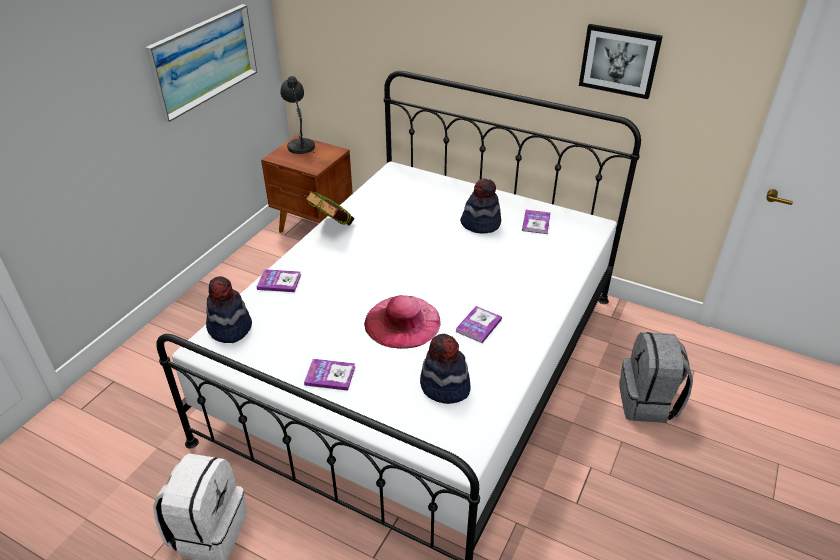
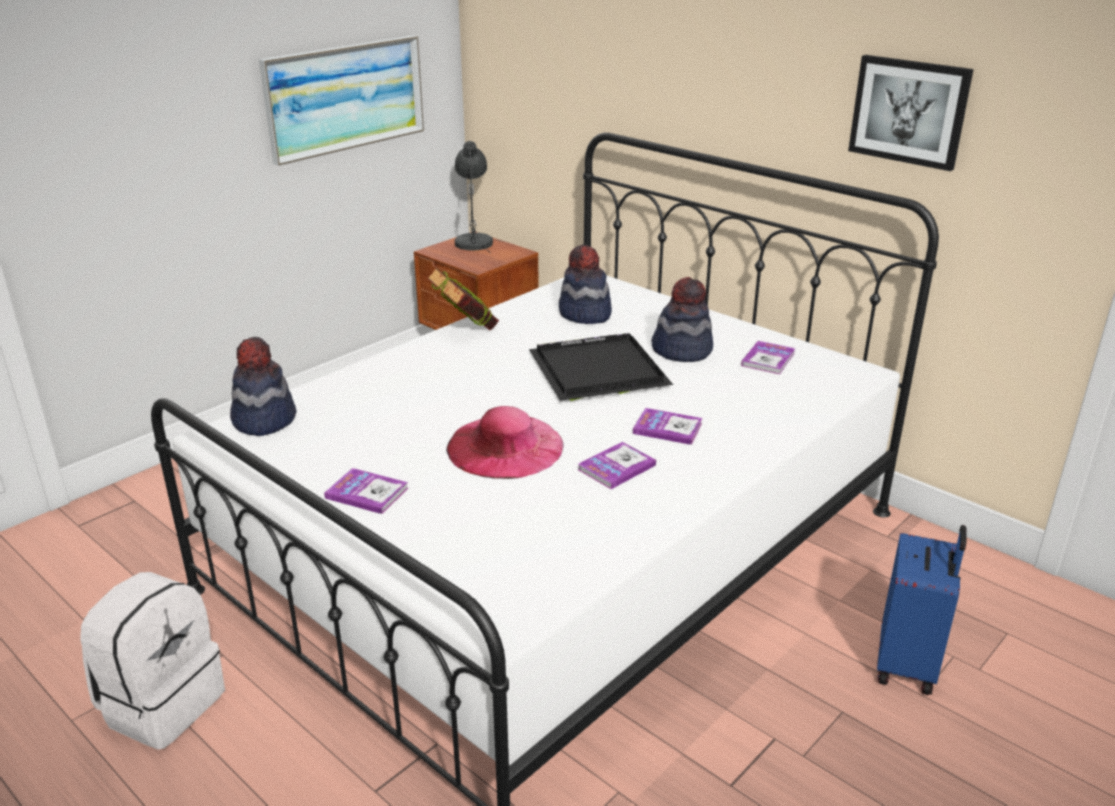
camera: 15 degrees right, 10 degrees down
book [257,269,301,292] -> book moved to [633,408,702,445]
hat [420,334,471,404] -> hat moved to [559,245,612,324]
grey backpack [619,332,693,423] -> blue suitcase [877,525,966,695]
none -> black tray [529,333,673,401]

